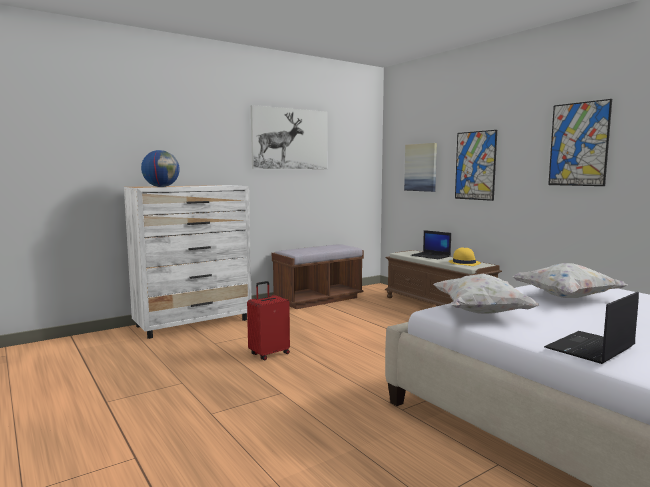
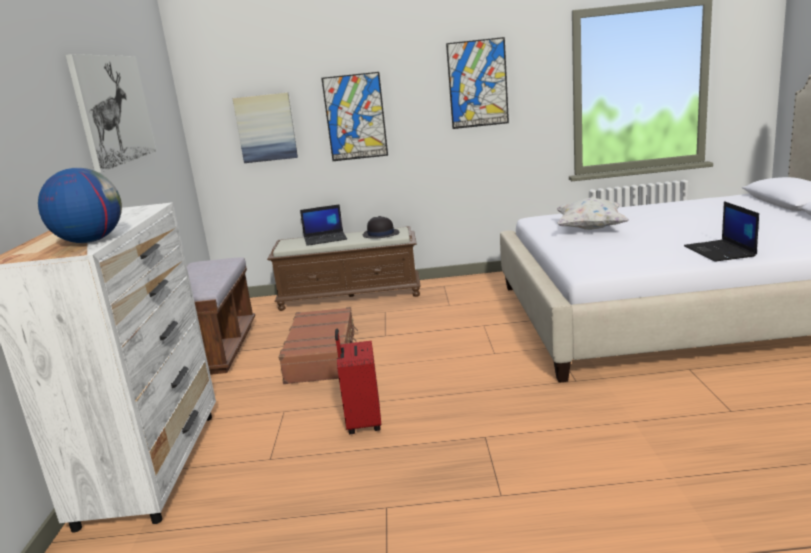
camera: 55 degrees left, 10 degrees up
white pillow [433,274,539,314] -> none
yellow hat [448,247,481,266] -> black hat [363,216,399,239]
none -> brown suitcase [278,307,358,384]

